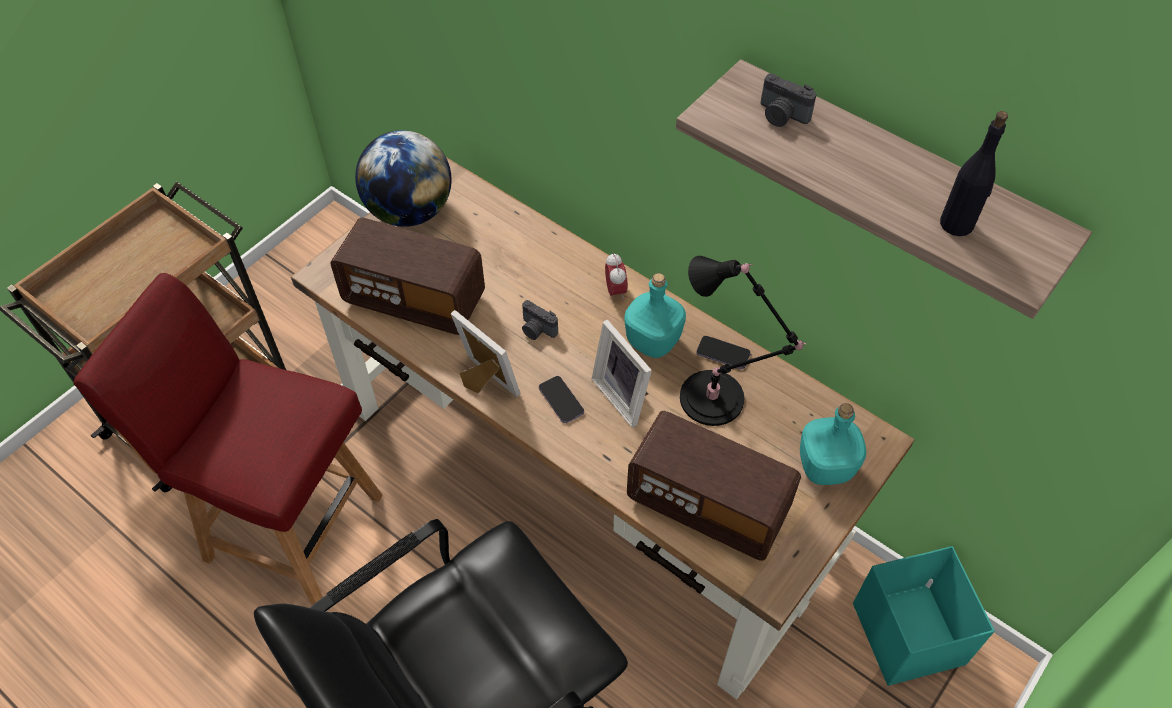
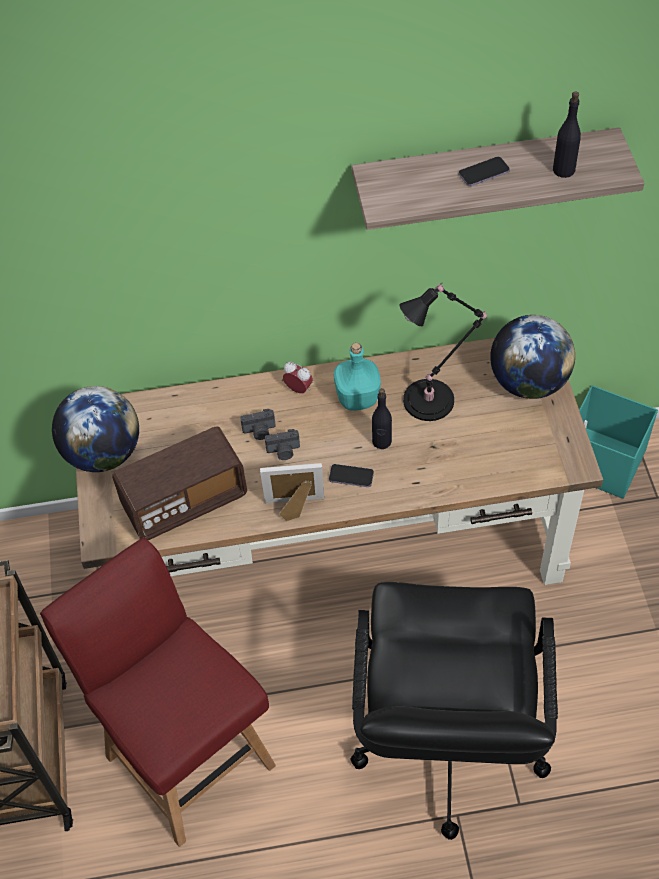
camera: 45 degrees left, 0 degrees up
red chair [73,273,383,605] -> red chair turned 75 degrees clockwise [40,537,276,847]
picture frame [592,320,652,428] -> black bottle [372,388,392,449]
radio [627,411,801,561] -> none
phone [696,336,751,369] -> phone moved to [459,157,510,186]
camera [761,73,817,127] -> camera moved to [240,409,276,440]
turquoise bottle [800,403,867,485] -> globe [490,315,575,399]

